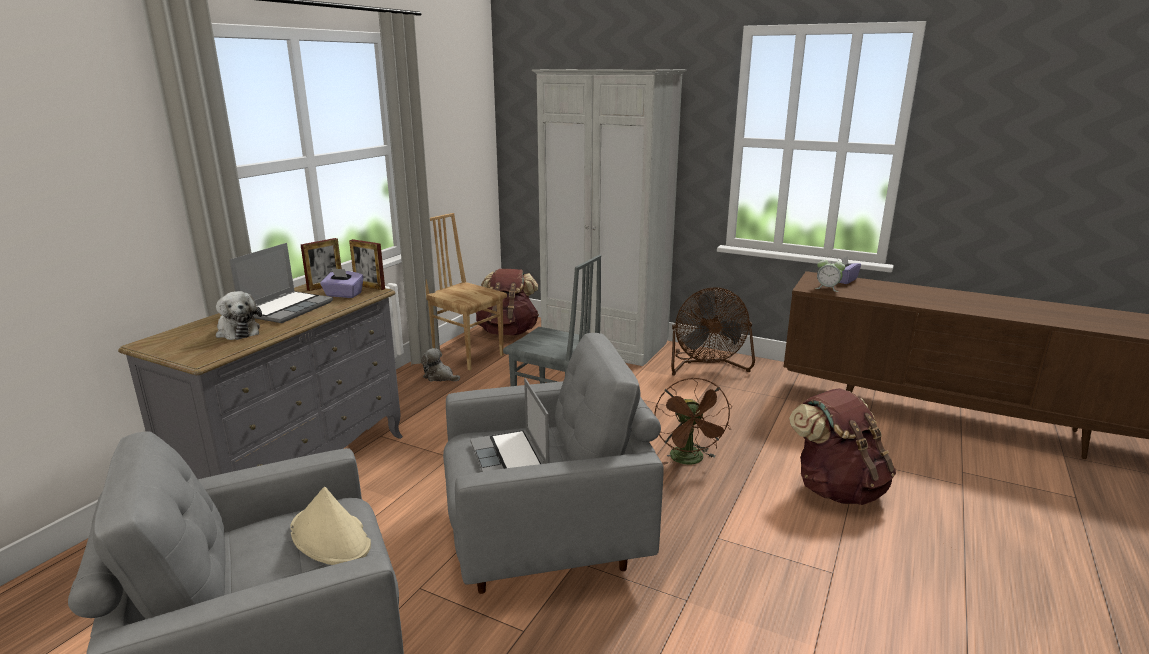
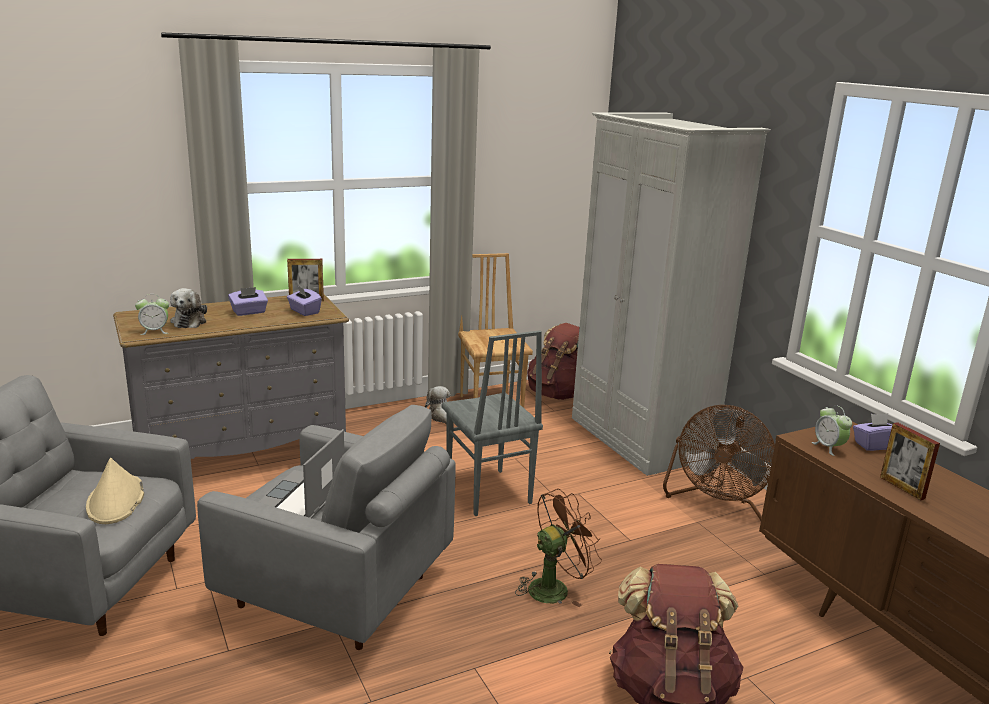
camera: 35 degrees right, 0 degrees up
laptop [229,243,333,323] -> purple tissue box [228,287,268,316]
picture frame [349,239,385,290] -> picture frame moved to [880,422,940,500]
brown fan [654,378,732,465] -> brown fan turned 150 degrees counterclockwise [515,489,602,607]
none -> alarm clock [135,294,169,335]

